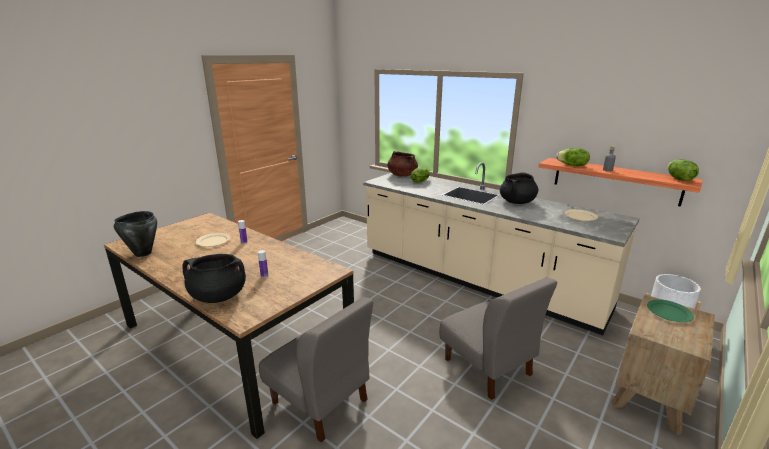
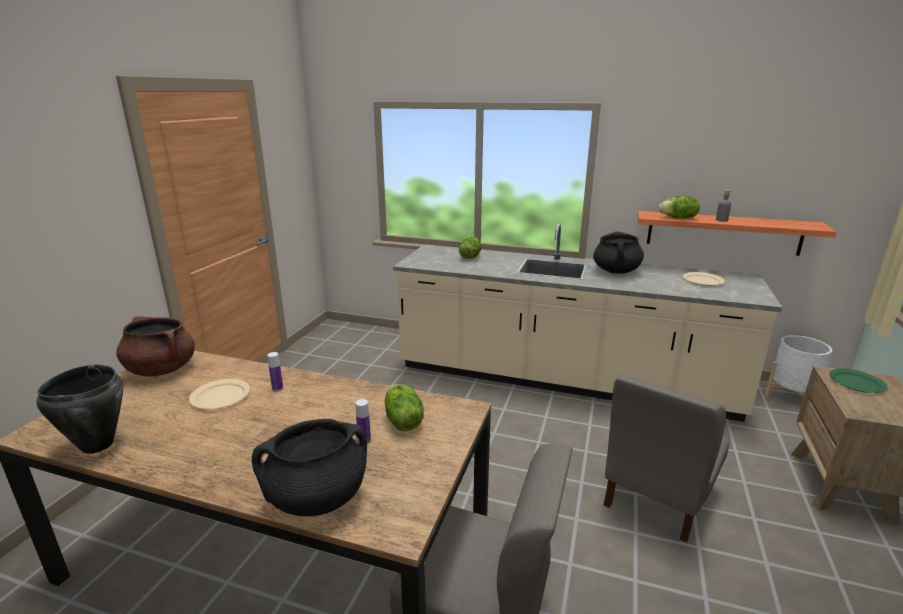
camera: 20 degrees left, 0 degrees up
brown cooking pot [387,151,418,177] -> brown cooking pot moved to [116,316,195,377]
grey chair [439,278,557,400] -> grey chair turned 90 degrees clockwise [604,374,729,543]
lettuce [667,159,699,181] -> lettuce moved to [385,384,424,431]

